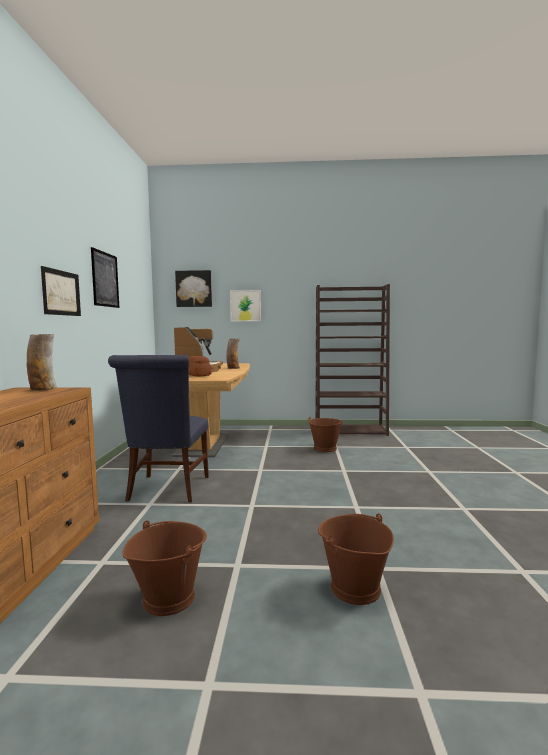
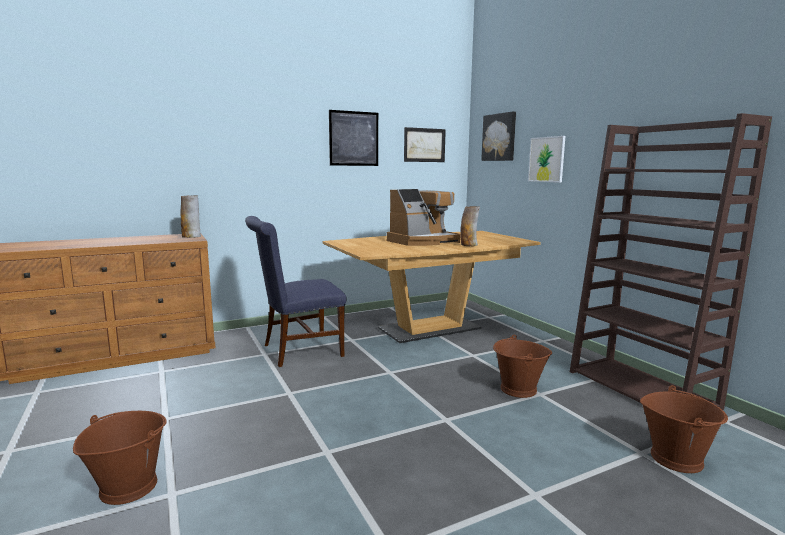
camera: 60 degrees right, 5 degrees up
picture [41,266,81,316] -> picture moved to [404,127,446,162]
brown bucket [122,520,207,616] -> brown bucket moved to [640,385,728,473]
bread [189,356,212,376] -> none

